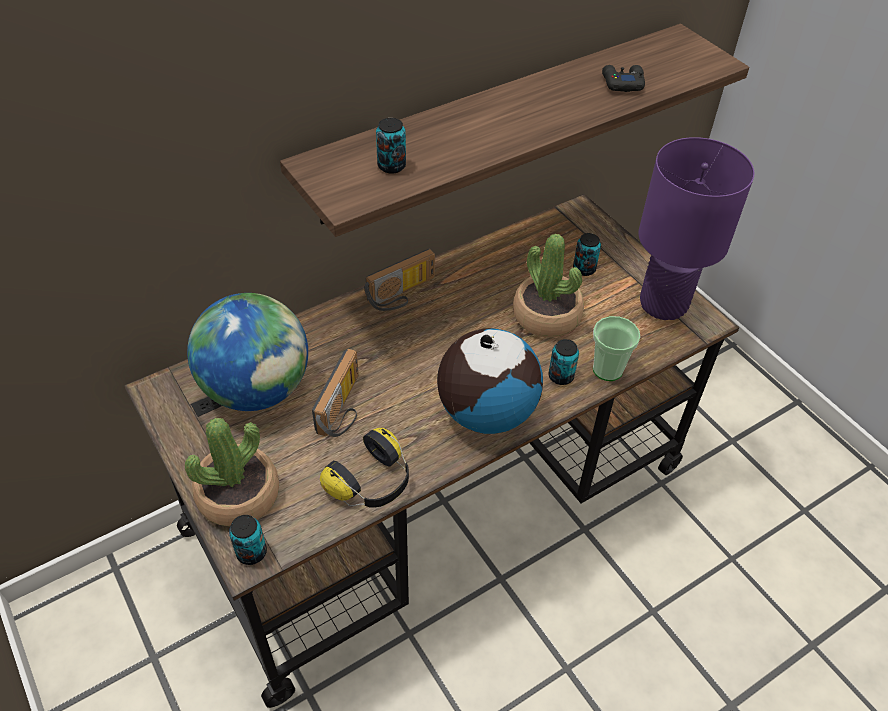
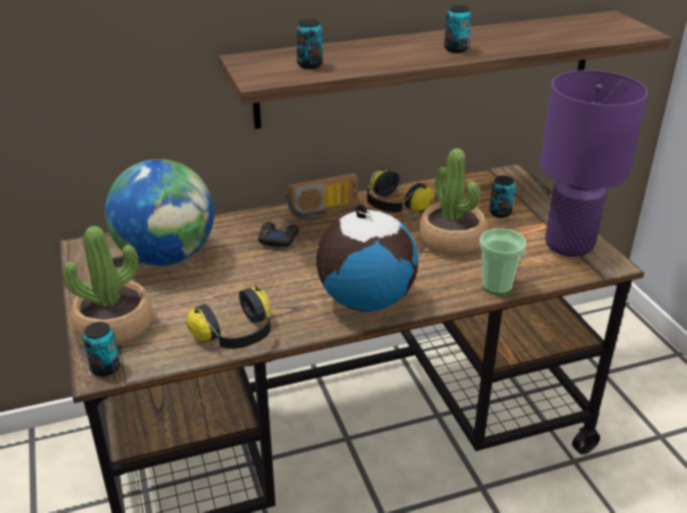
camera: 15 degrees right, 15 degrees down
radio [312,348,359,437] -> none
can [549,339,579,385] -> can moved to [444,5,471,53]
black game controller [602,65,645,92] -> black game controller moved to [258,222,299,247]
none -> headphones [367,167,434,216]

